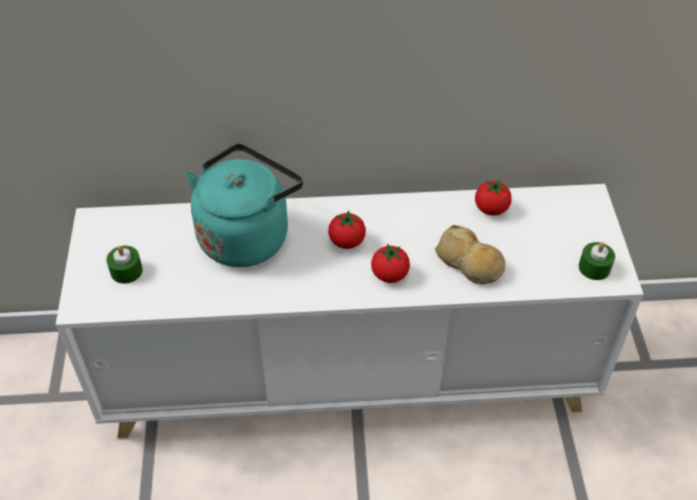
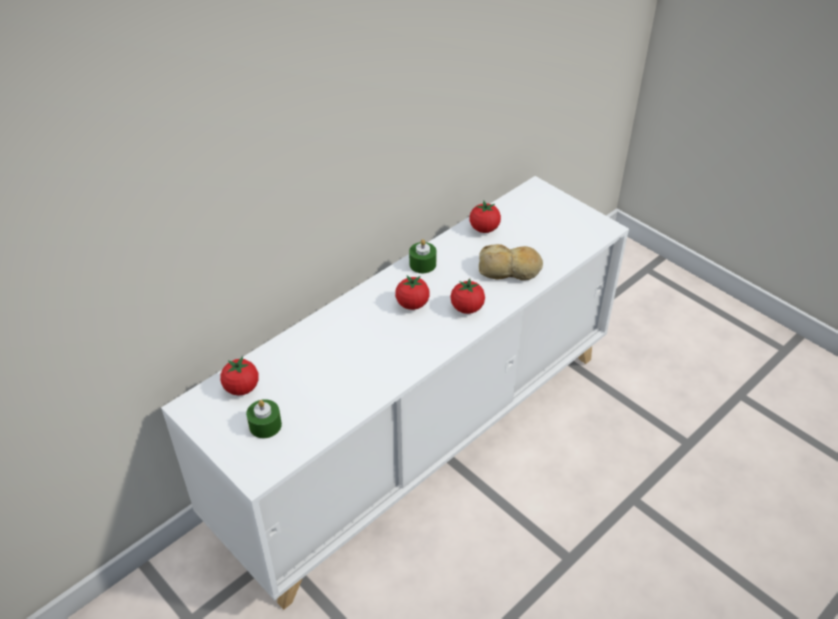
camera: 40 degrees left, 5 degrees down
turquoise kettle [186,143,303,267] -> none
green candle [579,242,615,280] -> green candle moved to [409,239,437,273]
none -> tomato [220,357,259,396]

